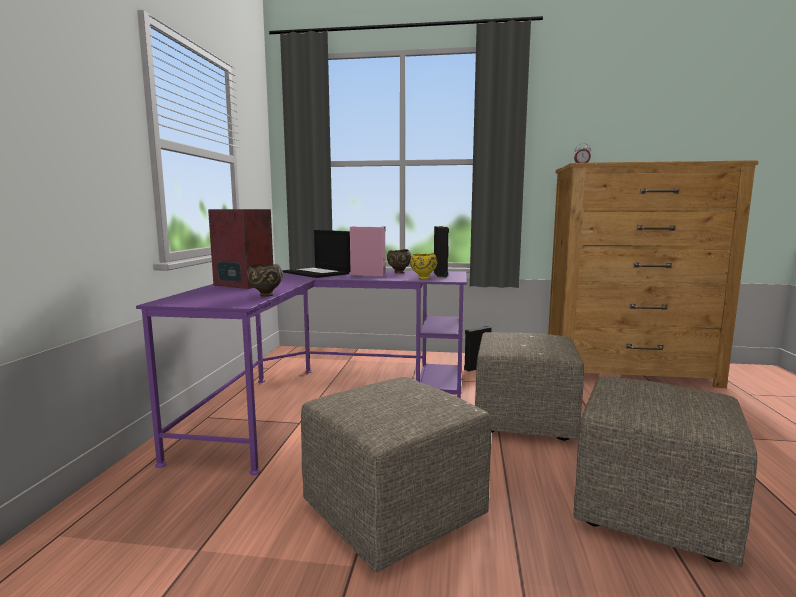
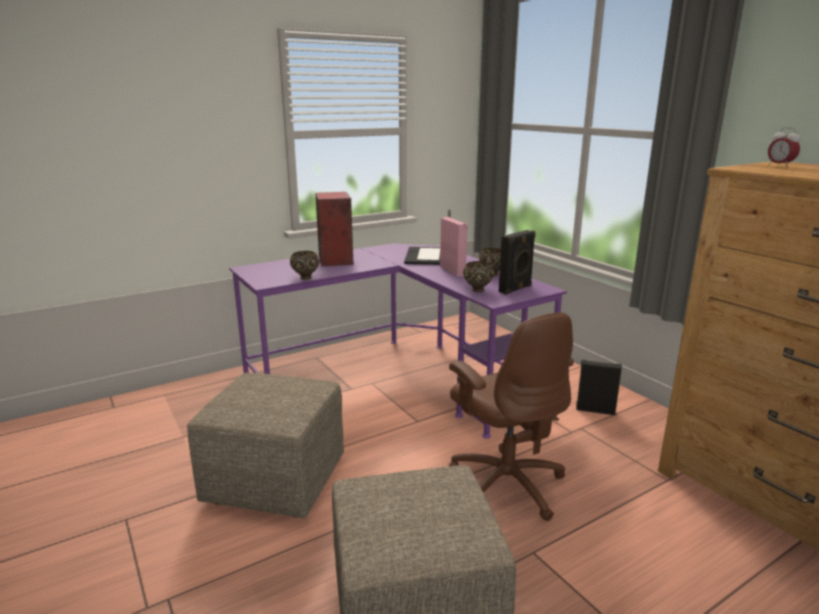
camera: 50 degrees right, 10 degrees up
yellow bowl [410,253,438,279] -> brown bowl [463,261,494,292]
beige ottoman [475,332,584,441] -> brown office chair [449,313,574,521]

